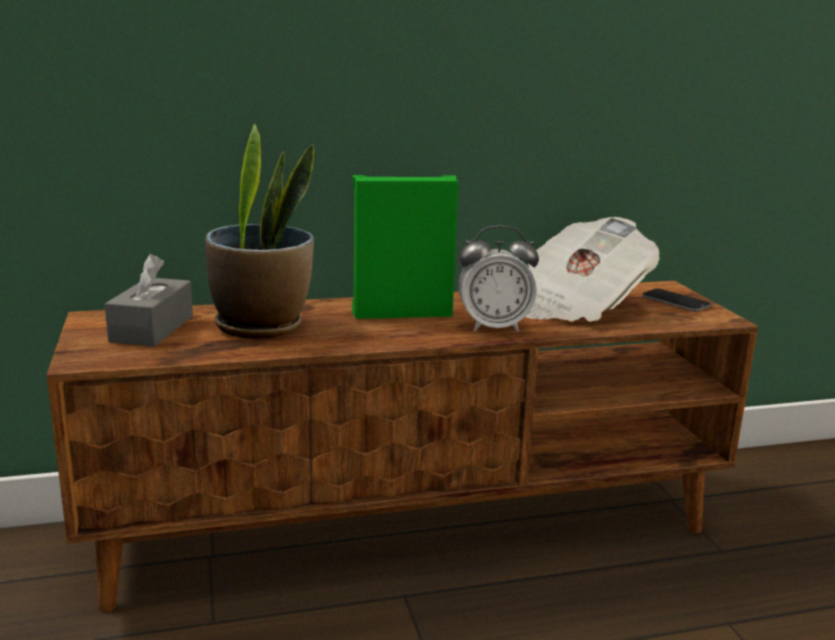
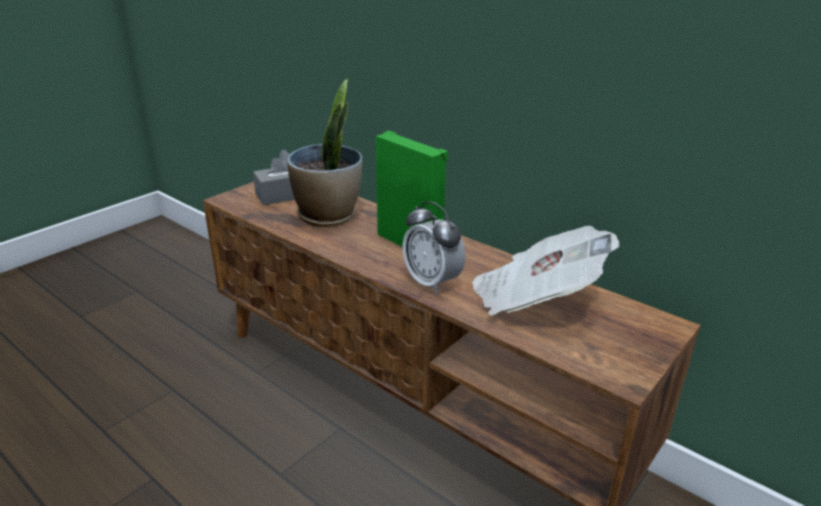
camera: 55 degrees right, 10 degrees up
phone [642,289,711,312] -> none

